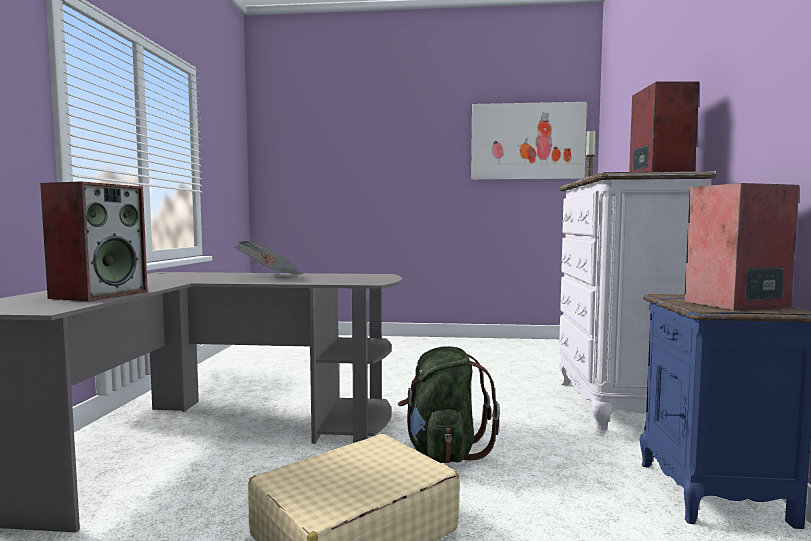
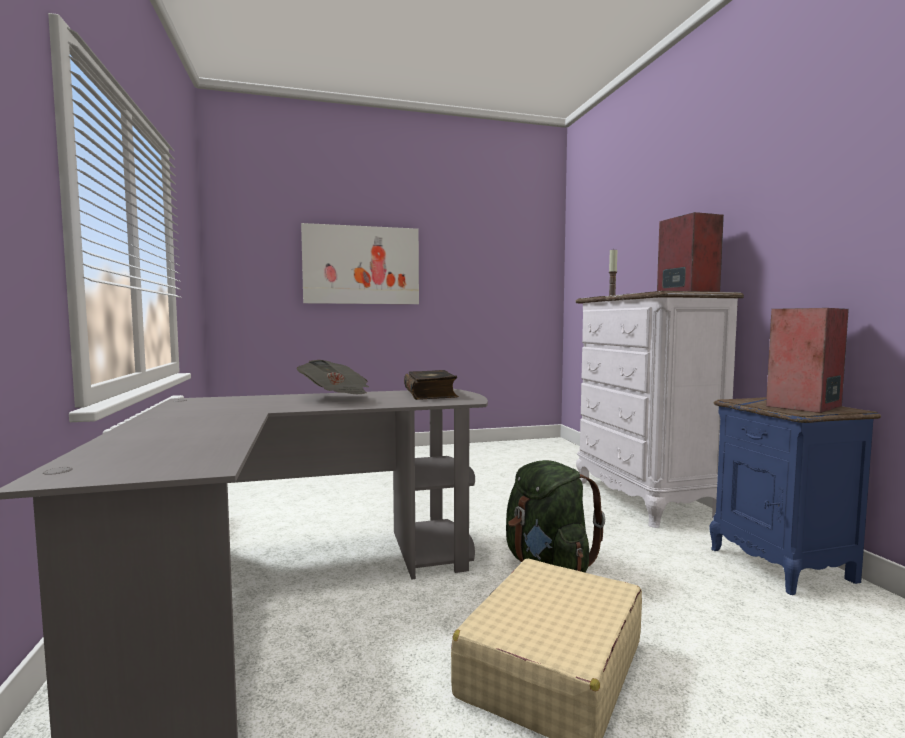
camera: 20 degrees left, 0 degrees up
speaker [40,181,148,301] -> none
picture [471,102,587,180] -> picture moved to [301,223,419,304]
none -> book [404,370,459,400]

